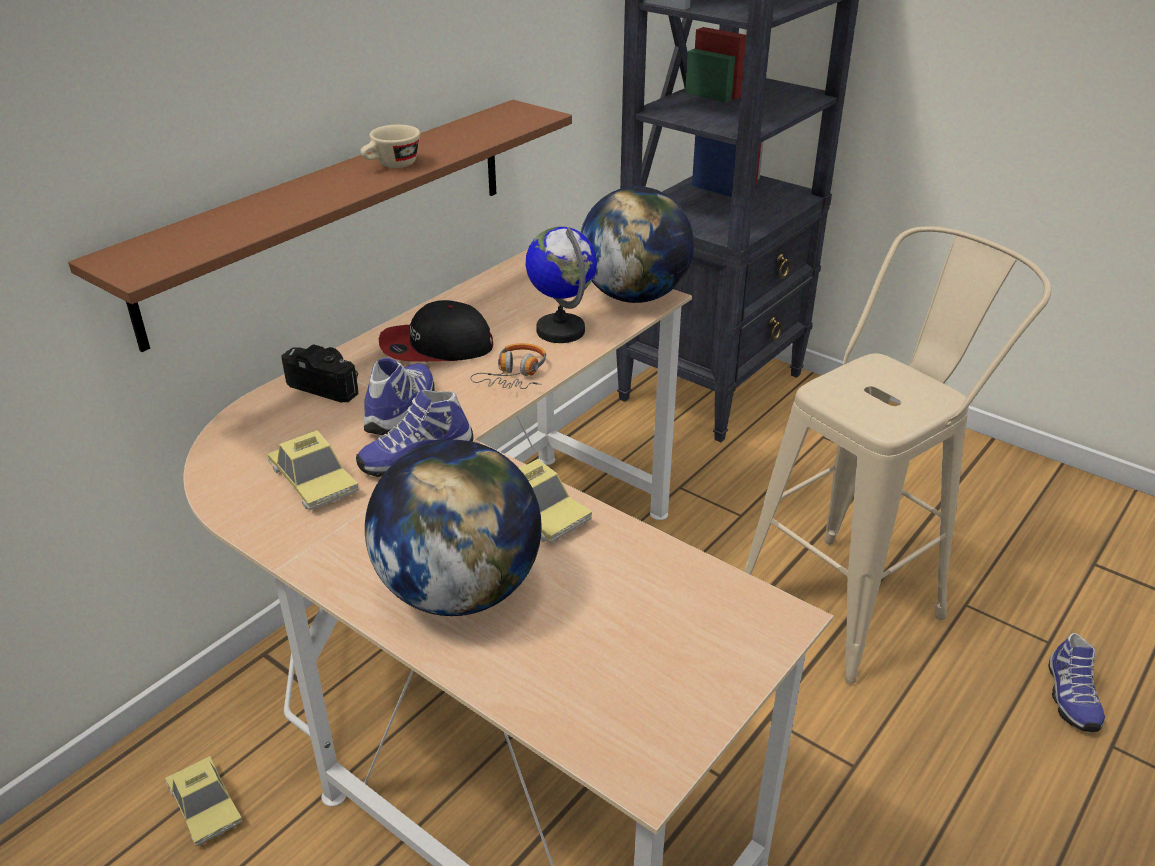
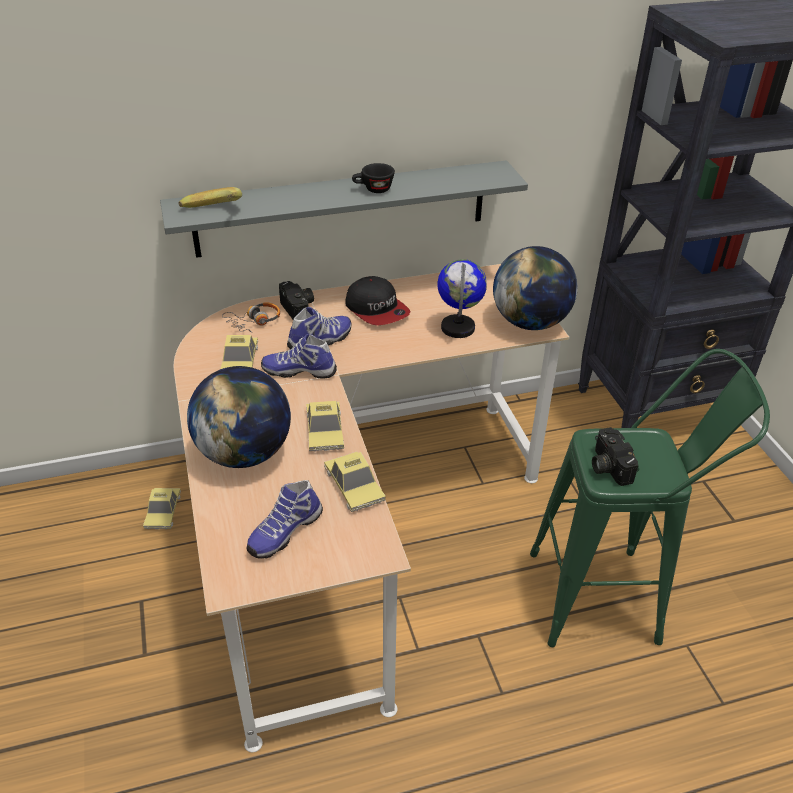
camera: 35 degrees right, 5 degrees up
brown shelf [68,100,572,352] -> grey shelf [160,160,528,258]
beige cup [360,125,420,168] -> black cup [352,163,395,193]
cap [379,300,493,362] -> cap turned 150 degrees counterclockwise [345,276,411,326]
headphones [470,343,546,389] -> headphones moved to [222,302,280,333]
beige stool [744,226,1051,684] -> green stool [530,349,770,647]
shoe [1049,633,1105,732] -> shoe moved to [246,480,323,559]
none -> banana [178,187,242,208]
none -> toy car [324,452,386,512]
none -> camera [592,427,638,486]

